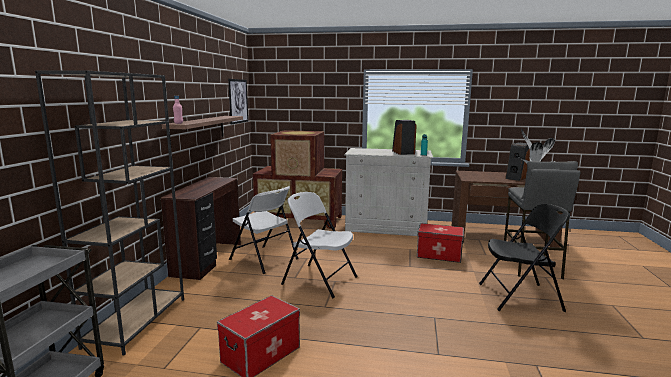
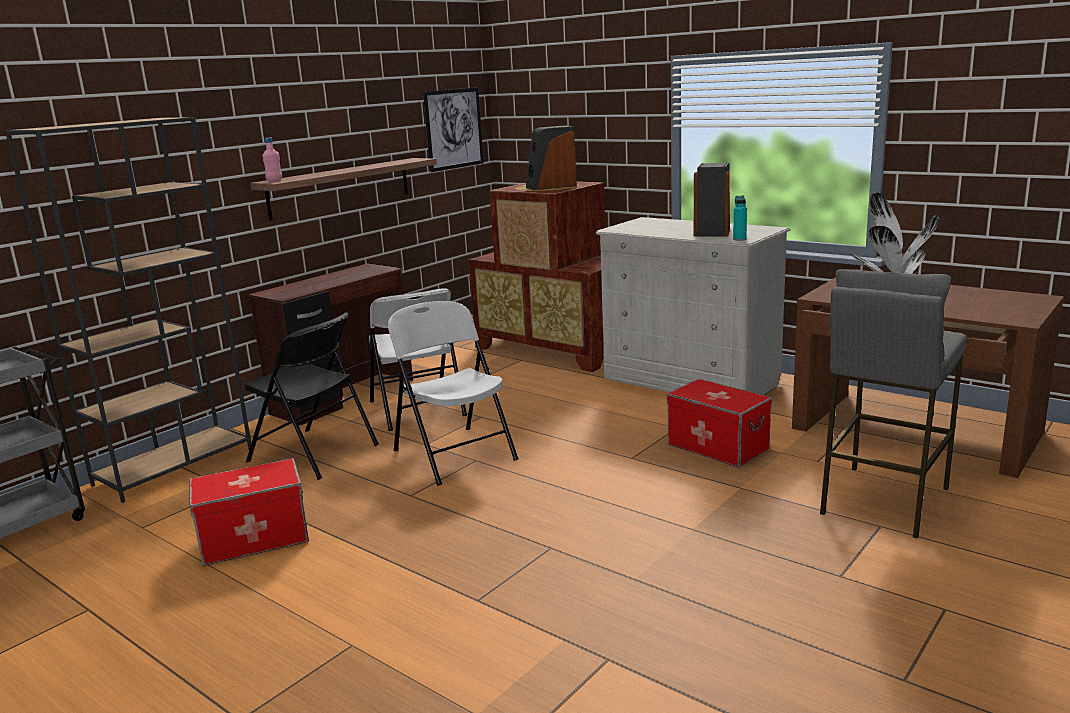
camera: 30 degrees right, 5 degrees up
black chair [479,204,570,312] -> black chair moved to [244,312,379,480]
speaker [505,142,530,181] -> speaker moved to [526,125,577,190]

